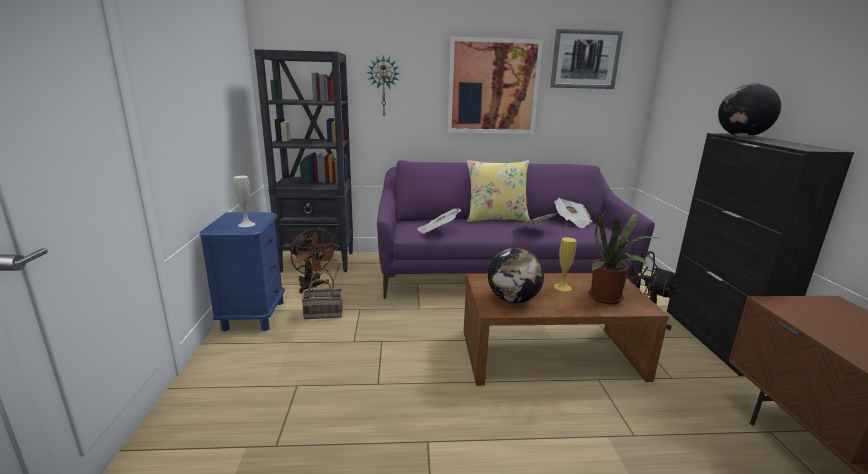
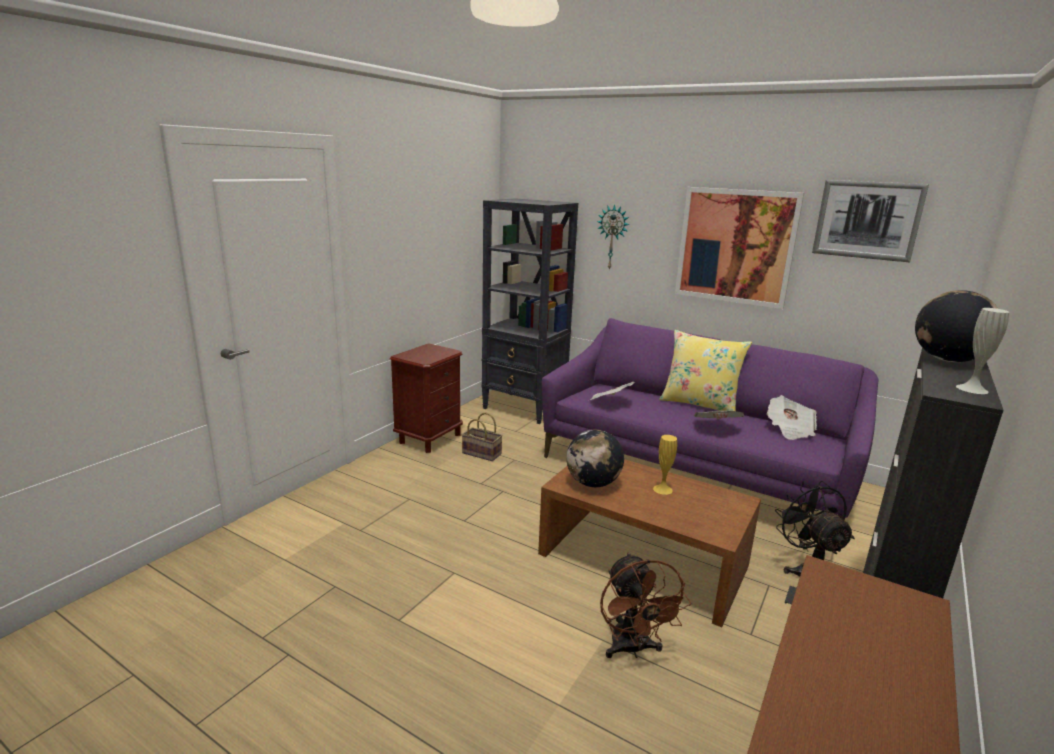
camera: 35 degrees right, 0 degrees up
blue nightstand [199,212,285,332] -> brown nightstand [390,343,463,453]
white vase [233,176,255,227] -> white vase moved to [956,308,1009,394]
brown fan [290,227,339,293] -> brown fan moved to [600,552,691,658]
potted plant [589,207,657,304] -> none

